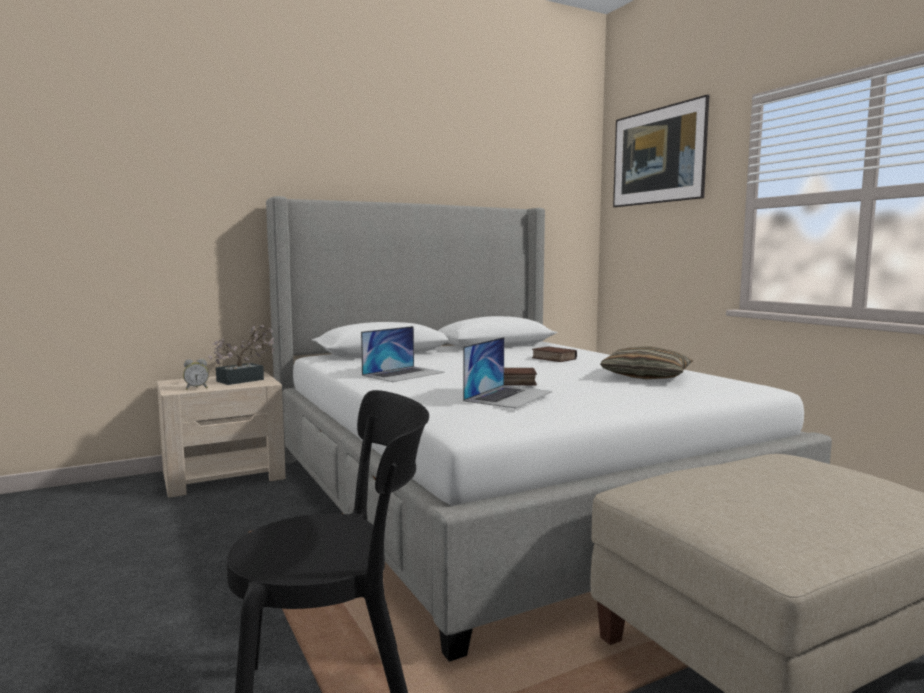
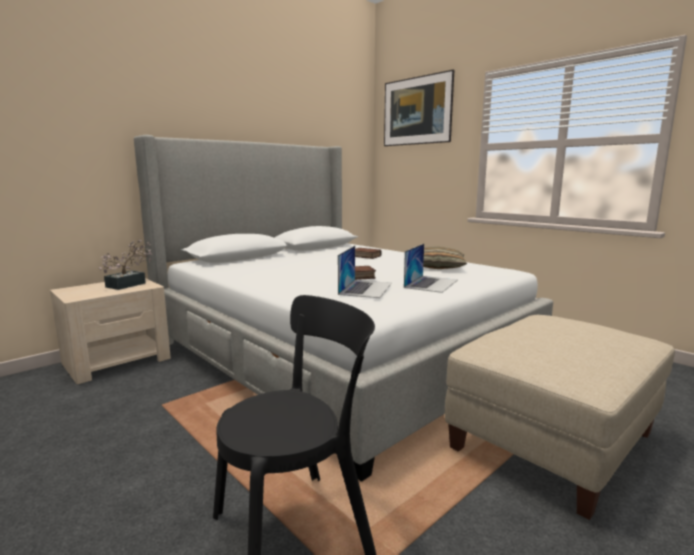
camera: 15 degrees left, 5 degrees up
alarm clock [183,359,209,390] -> none
laptop [361,326,445,382] -> laptop moved to [404,244,458,293]

